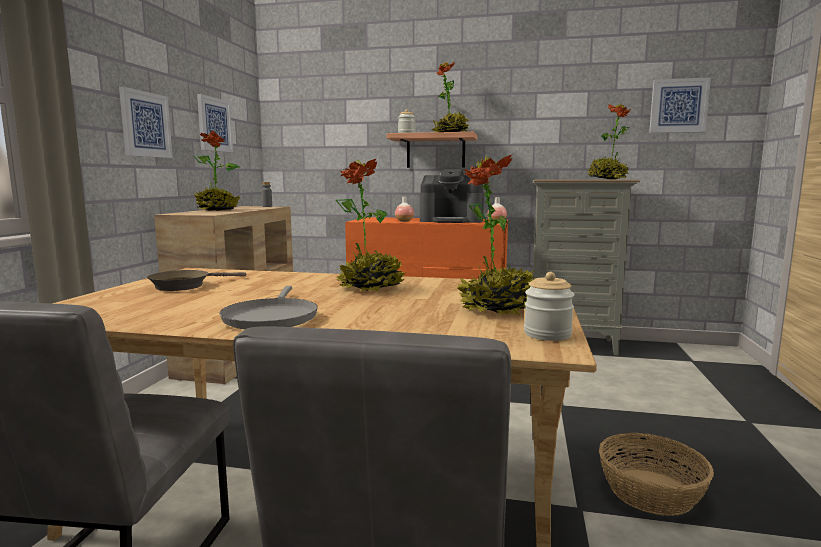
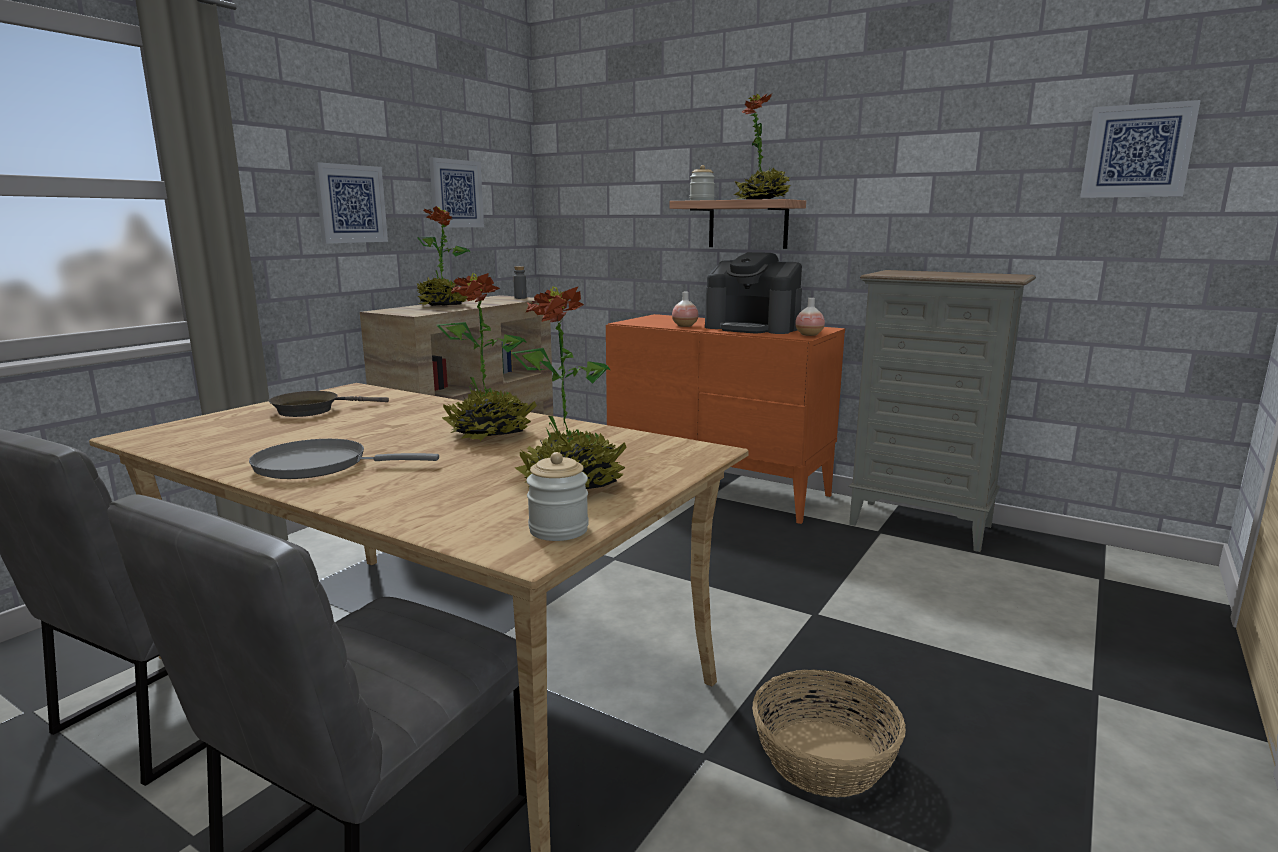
camera: 20 degrees right, 5 degrees up
grey frying pan [219,286,318,329] -> grey frying pan turned 75 degrees clockwise [249,439,439,479]
potted plant [588,103,631,179] -> none

